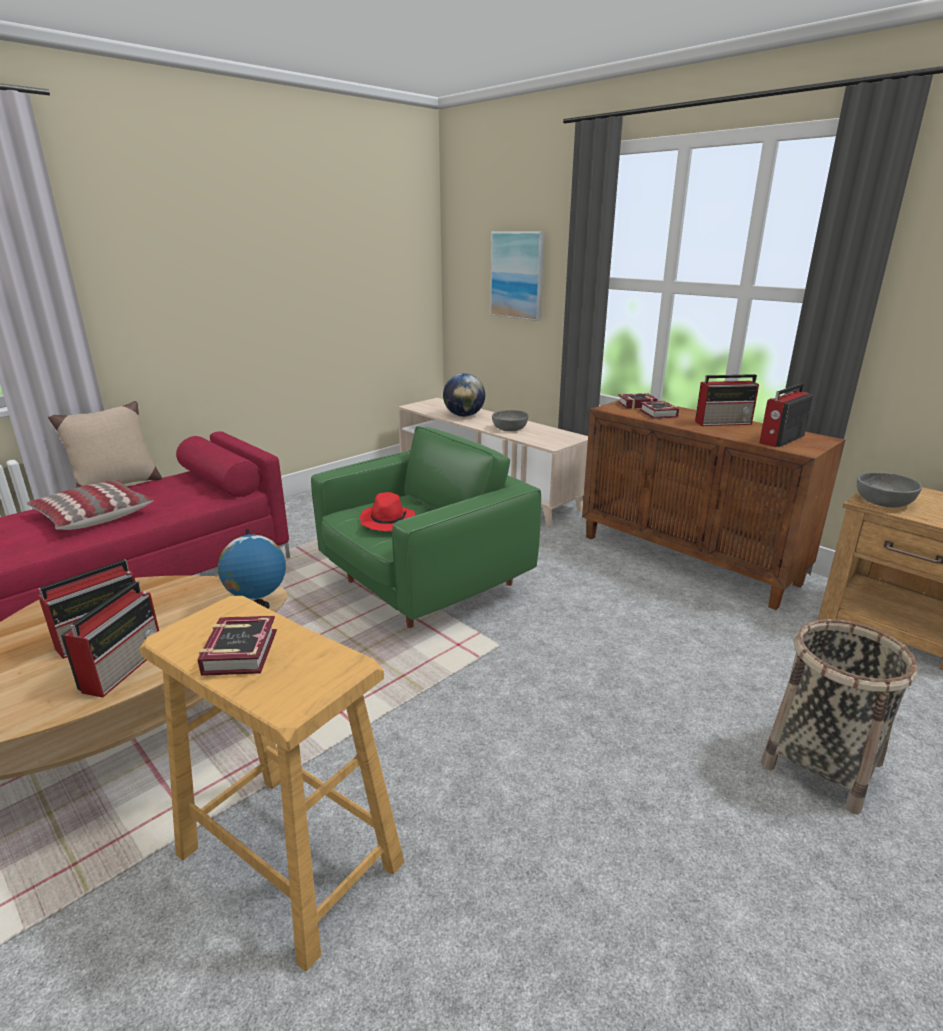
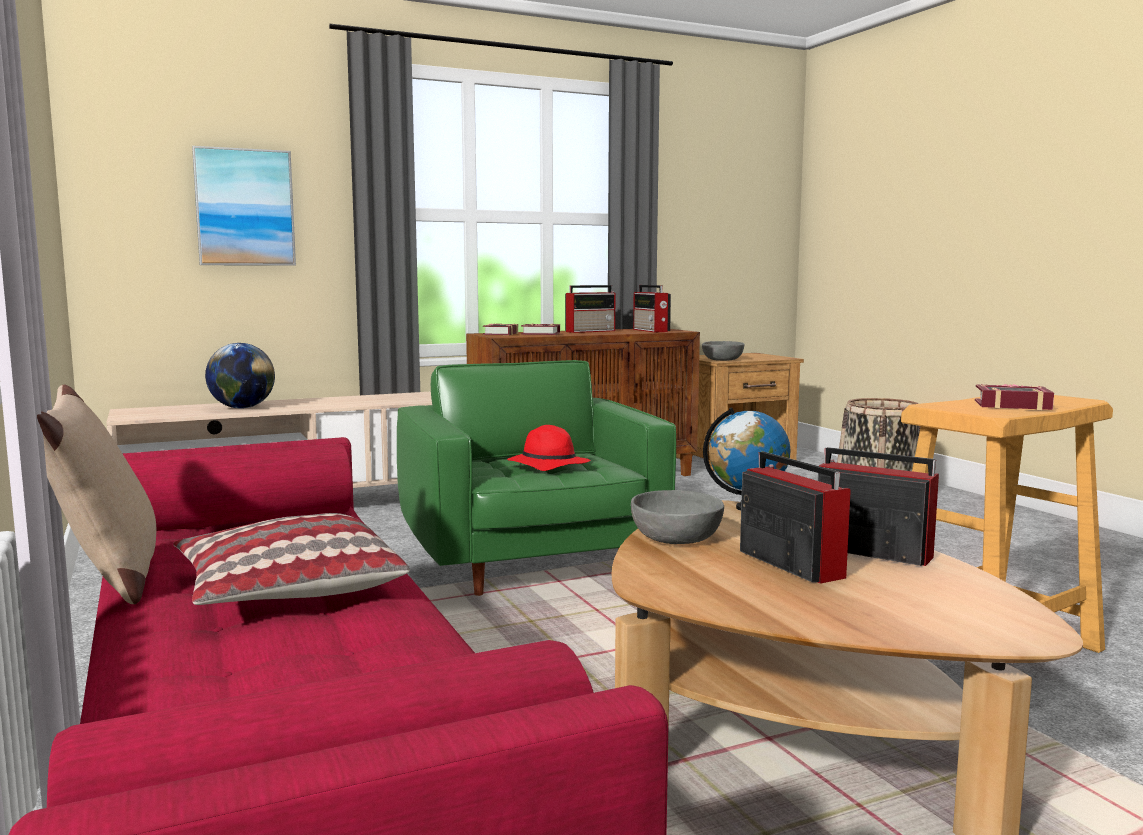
camera: 70 degrees left, 15 degrees down
grey bowl [492,410,529,431] -> grey bowl moved to [631,490,724,544]
radio [695,374,759,426] -> radio turned 45 degrees clockwise [565,285,615,333]

